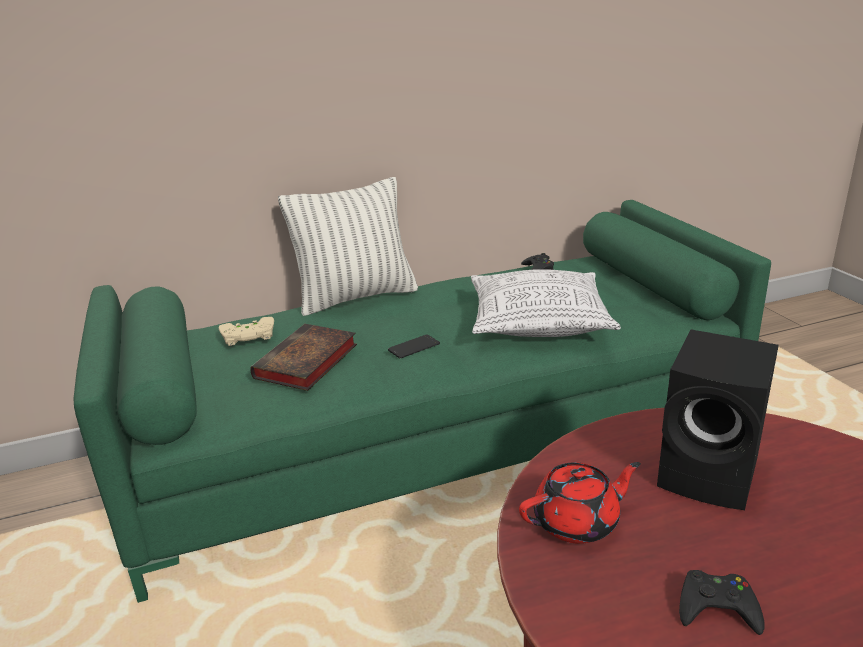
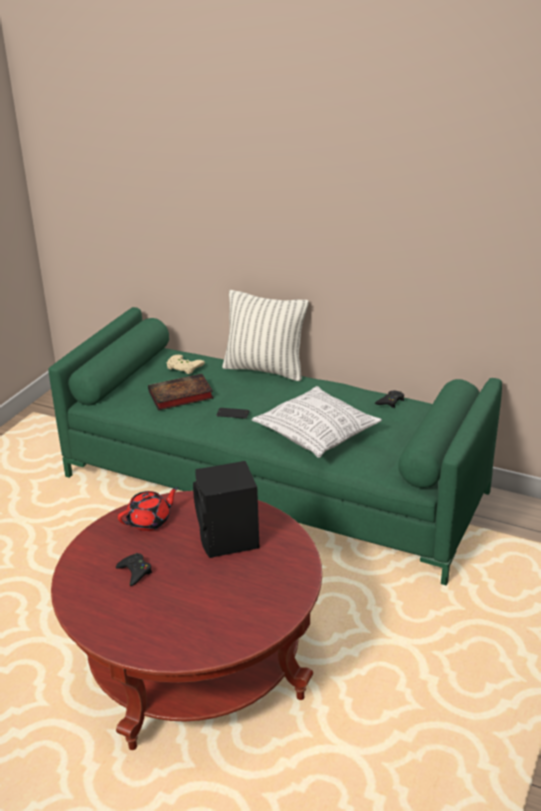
camera: 45 degrees right, 5 degrees up
red teapot [519,462,641,544] -> red teapot turned 60 degrees counterclockwise [118,487,179,531]

